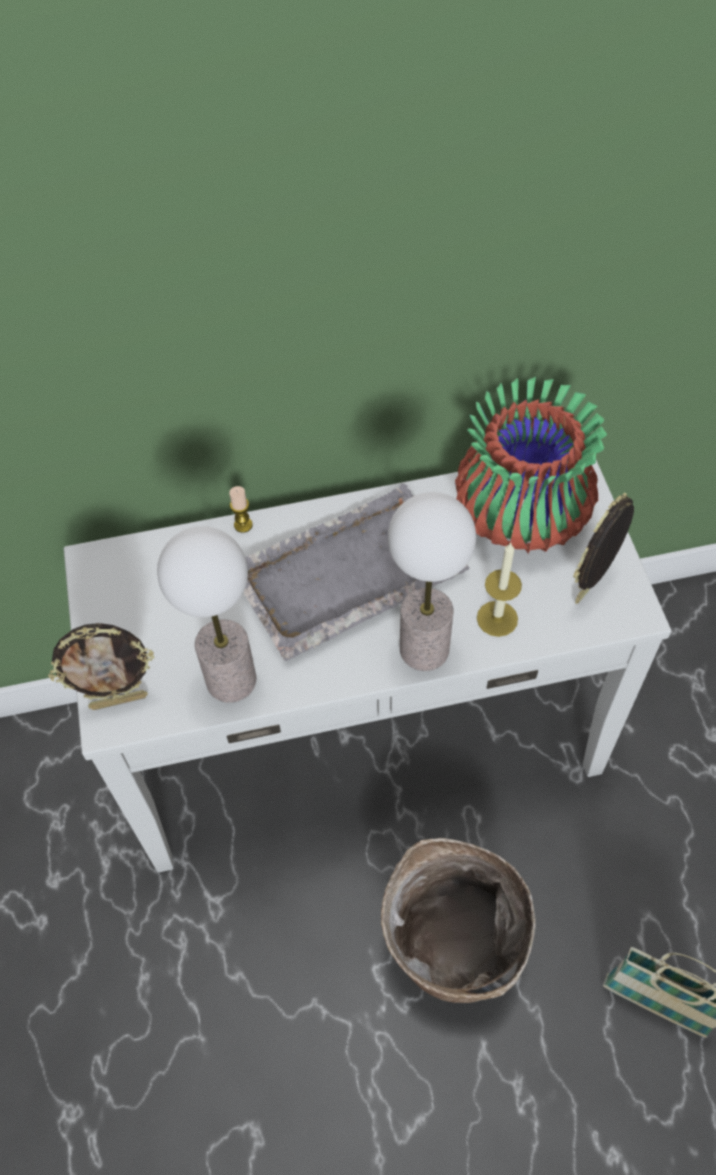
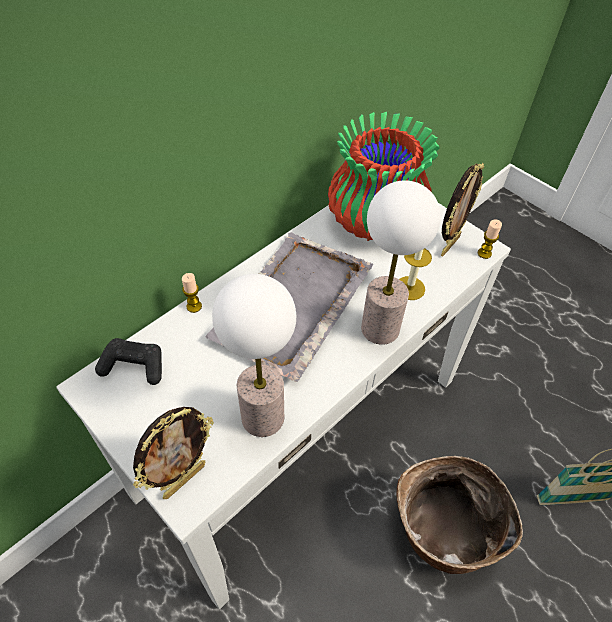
camera: 35 degrees left, 5 degrees down
picture frame [573,493,634,604] -> picture frame turned 150 degrees counterclockwise [441,163,484,256]
none -> black game controller [95,338,162,385]
none -> candle [478,219,502,259]

